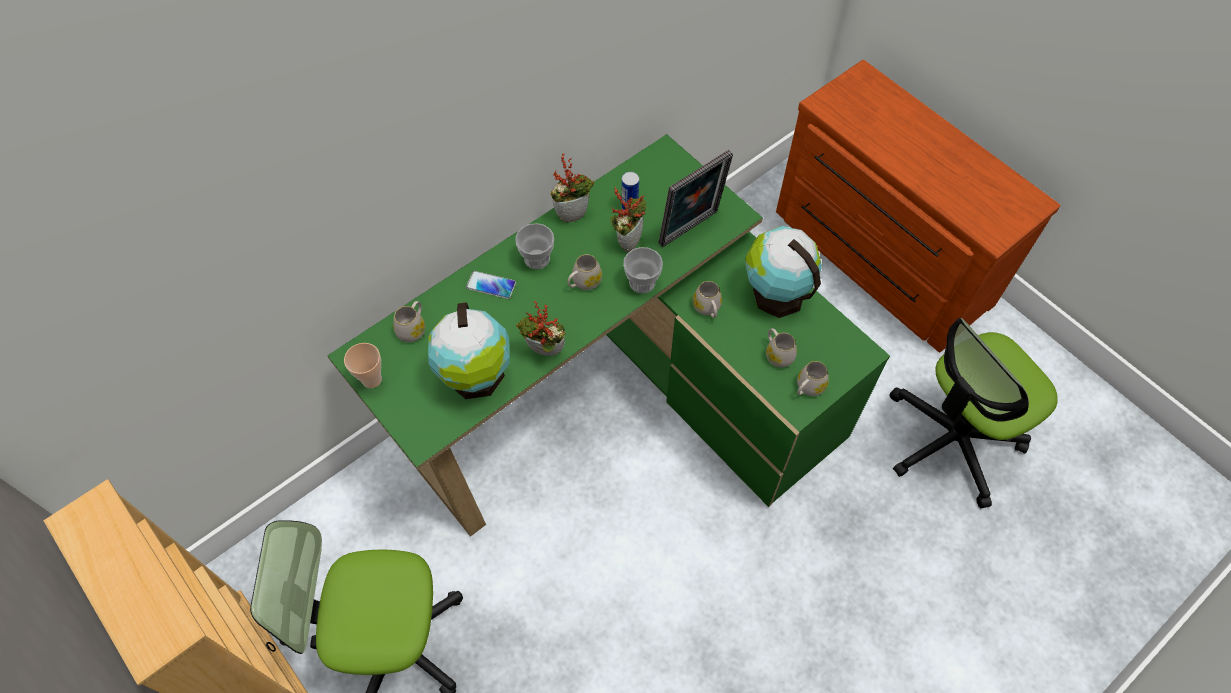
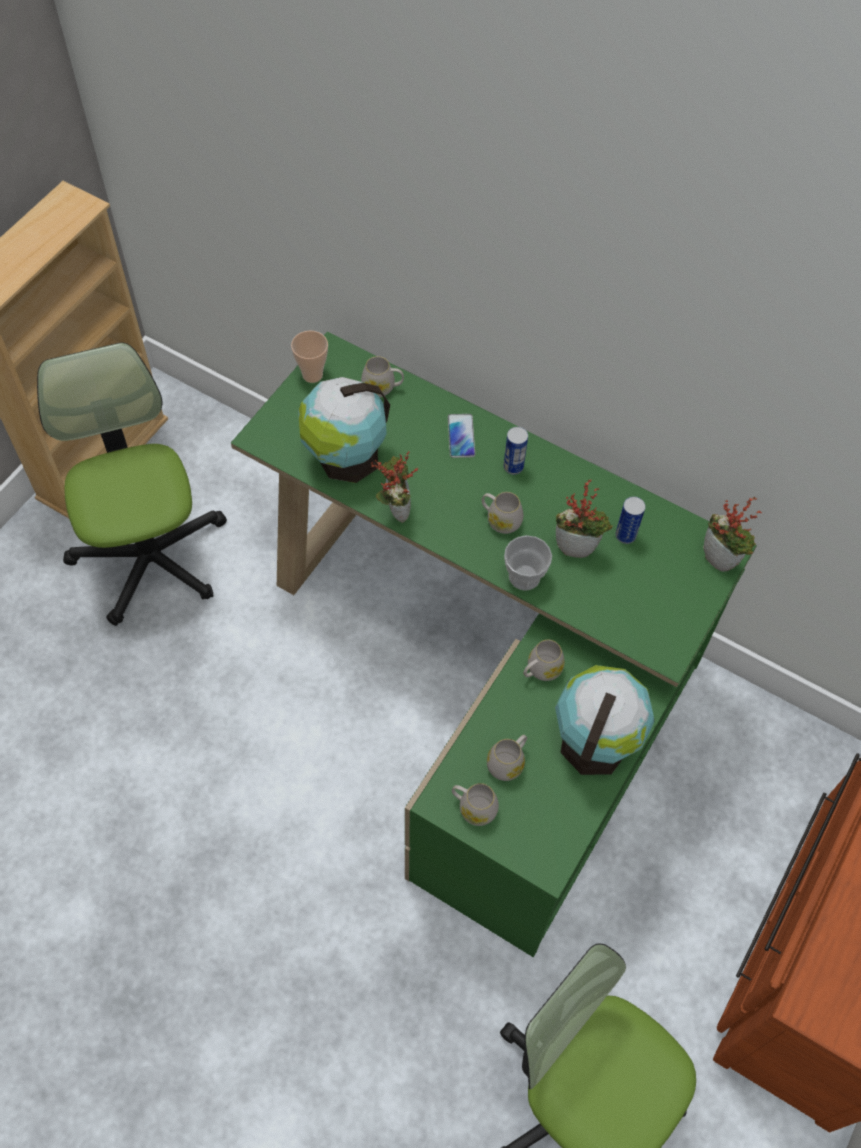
camera: 70 degrees right, 0 degrees up
cup [515,223,554,269] -> can [503,427,528,475]
potted plant [550,154,594,223] -> potted plant moved to [703,497,762,572]
picture frame [658,150,733,248] -> none

